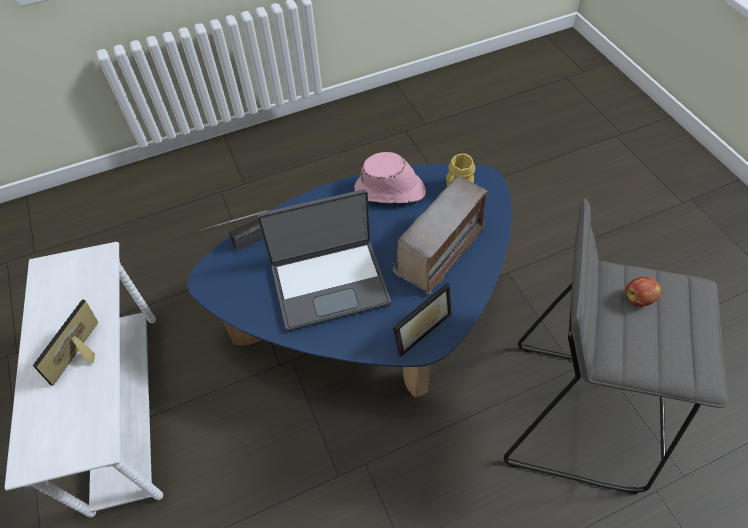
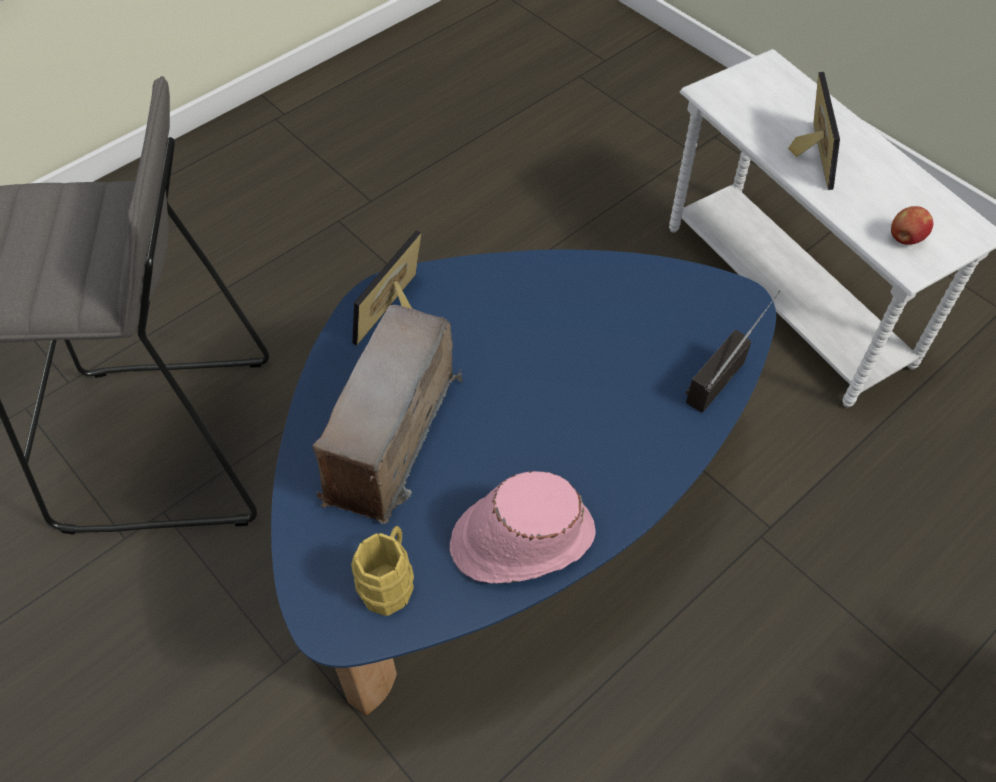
camera: 160 degrees right, 0 degrees up
laptop [257,189,391,331] -> none
apple [625,277,661,306] -> apple moved to [891,206,933,245]

